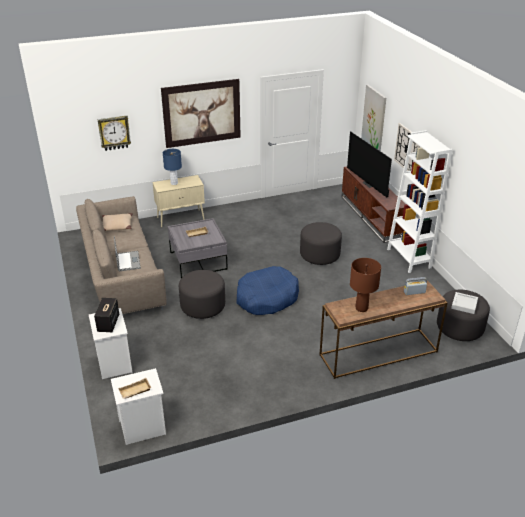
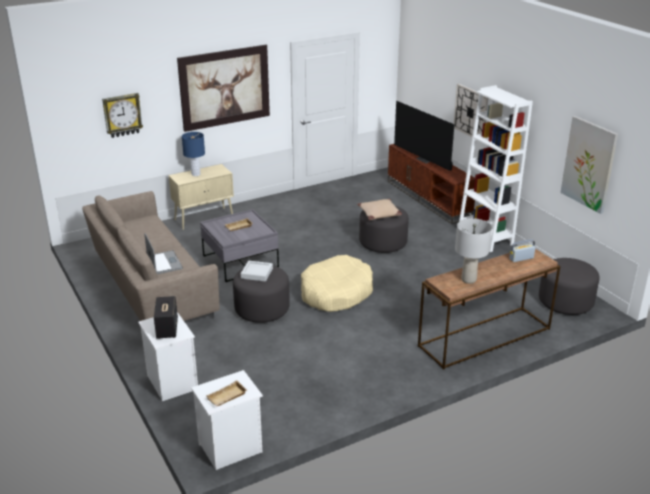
camera: 10 degrees left, 5 degrees down
beige pillow [102,213,133,231] -> beige pillow moved to [357,199,402,220]
blue dog bed [237,266,299,315] -> beige dog bed [301,255,373,312]
brown table lamp [350,258,381,312] -> grey table lamp [455,218,492,284]
picture [361,85,386,151] -> picture moved to [560,116,618,214]
grey tray [451,292,478,314] -> grey tray moved to [241,261,273,282]

